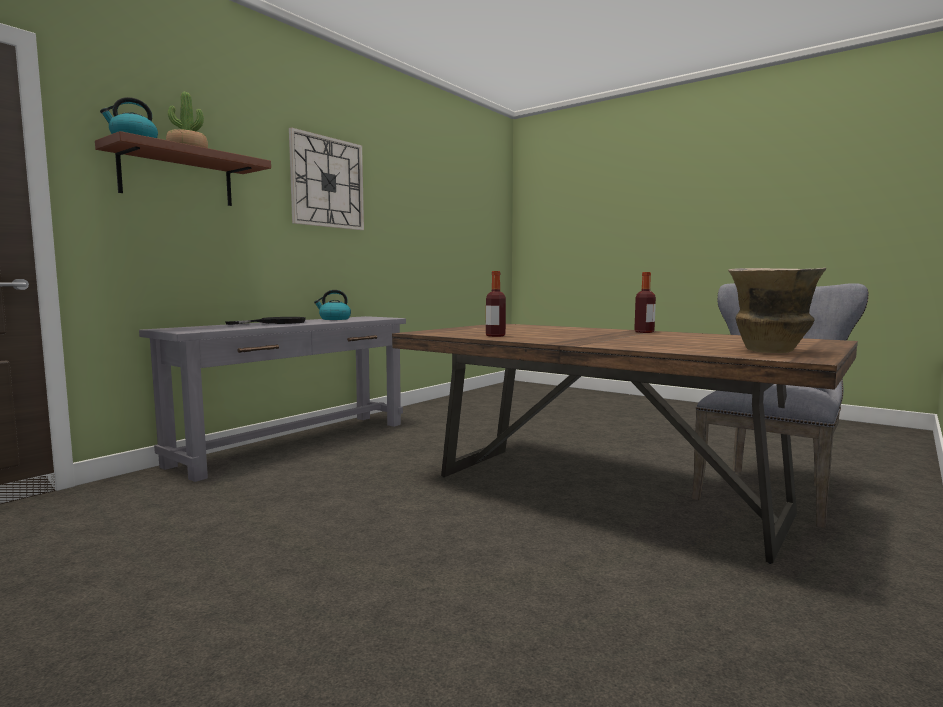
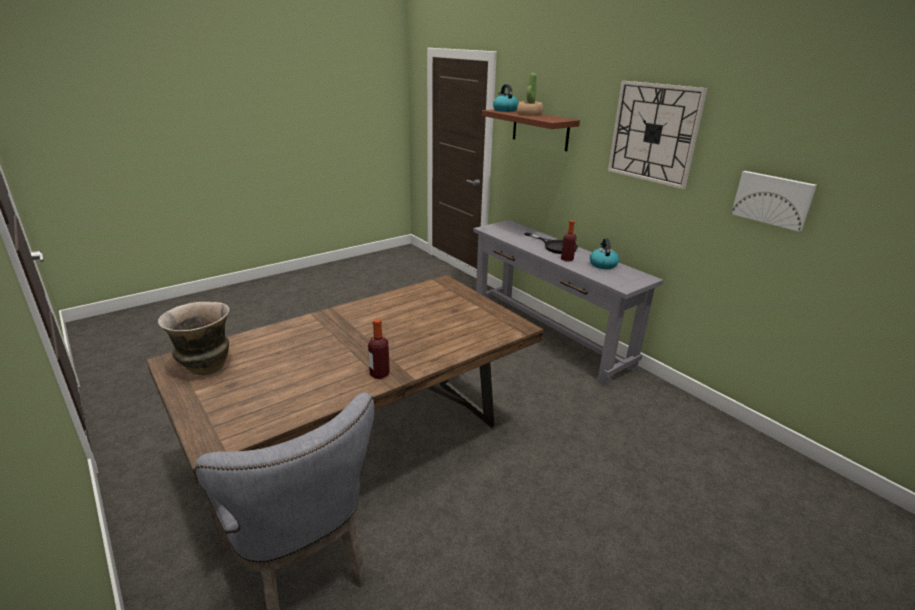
camera: 105 degrees right, 20 degrees up
bottle [486,271,506,337] -> bottle moved to [561,220,577,262]
none -> picture [731,171,817,231]

